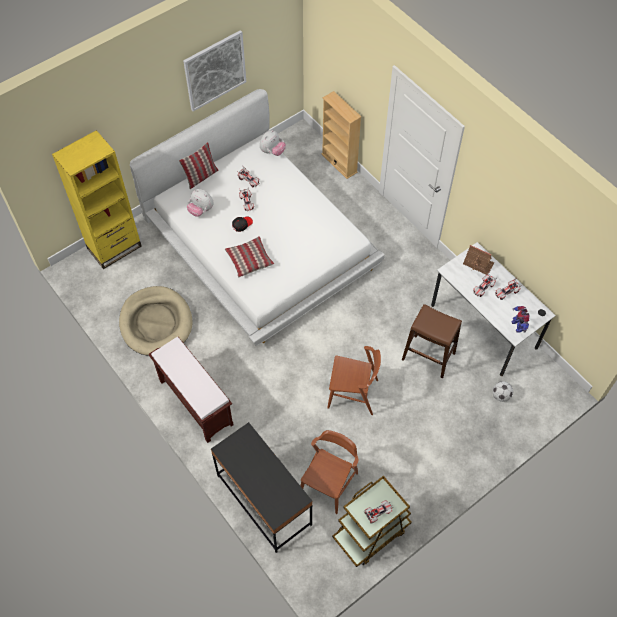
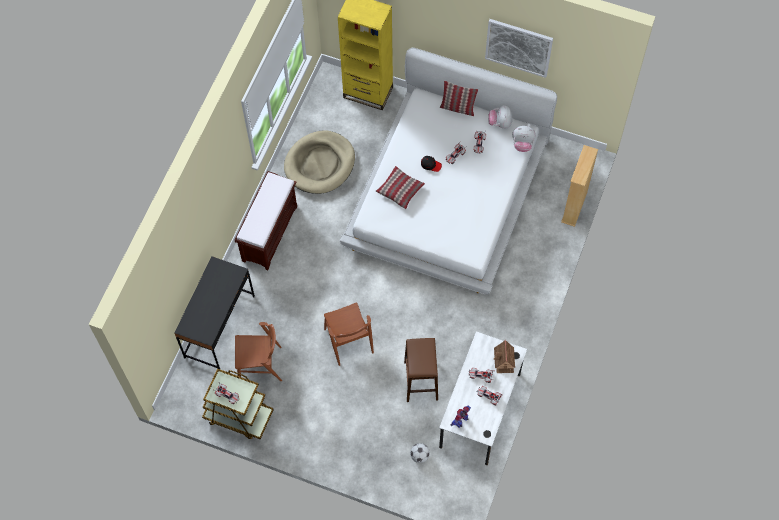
camera: 60 degrees right, 5 degrees up
plush toy [187,189,213,217] -> plush toy moved to [488,105,513,129]

